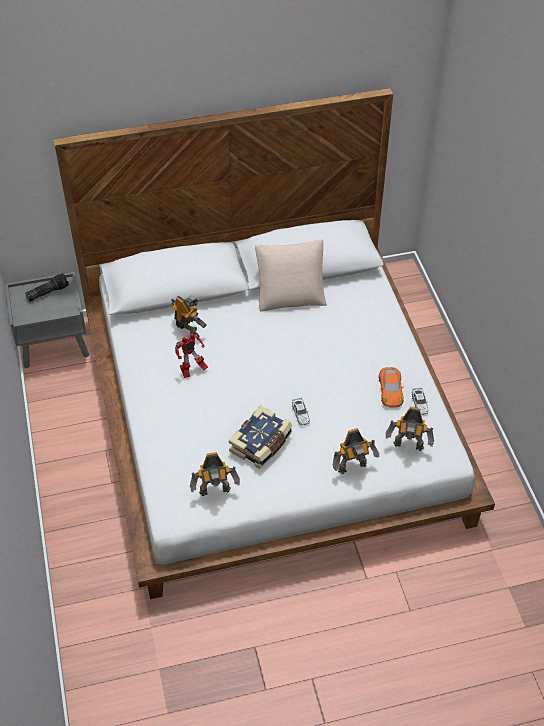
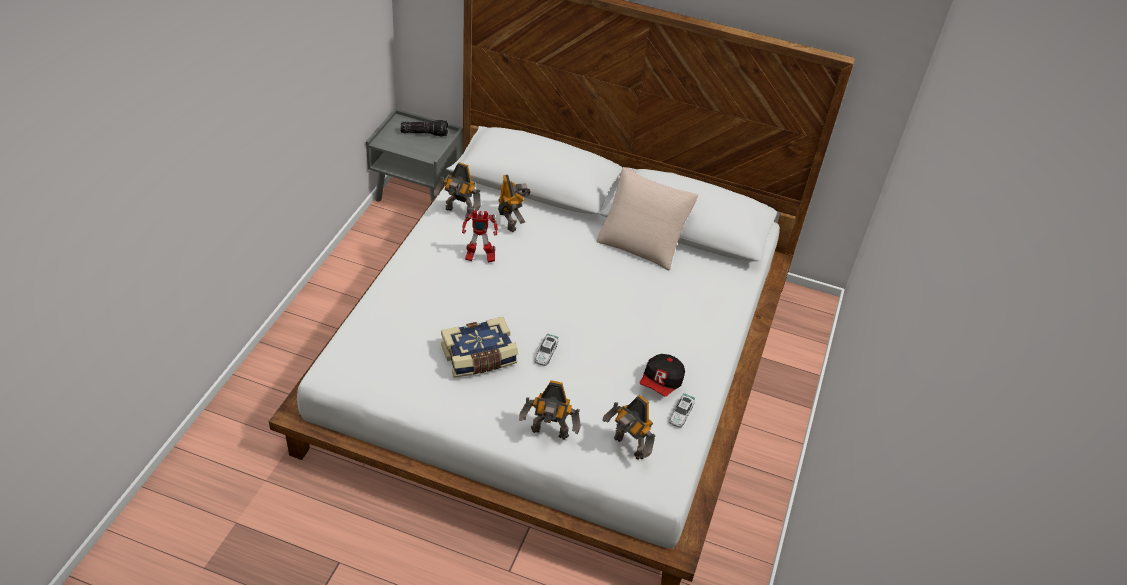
camera: 30 degrees right, 5 degrees down
toy robot [190,452,240,496] -> toy robot moved to [434,162,481,214]
orange toy car [379,367,404,408] -> cap [640,354,685,397]

